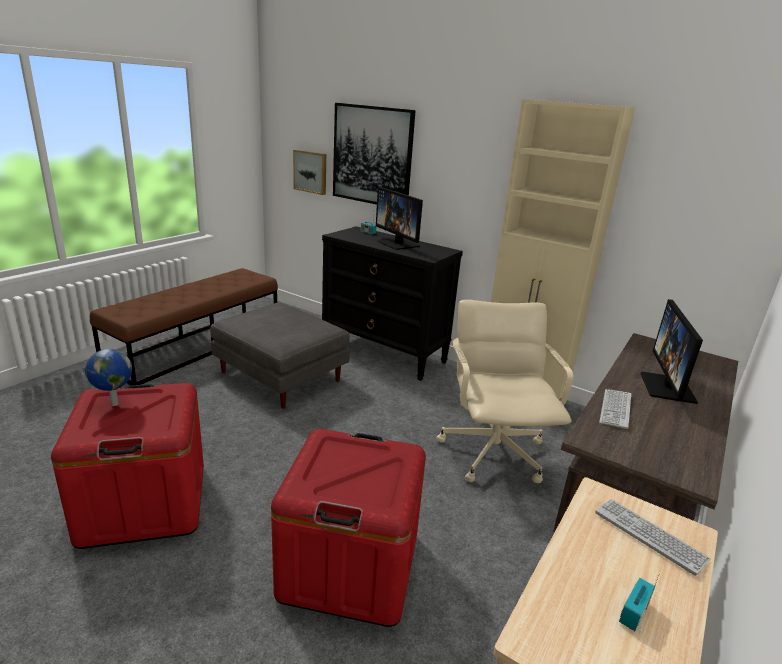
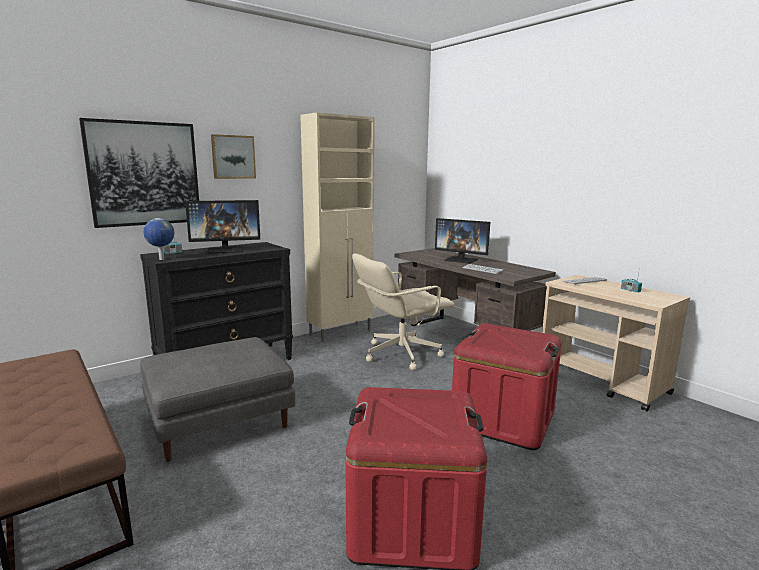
camera: 70 degrees left, 10 degrees down
globe [85,349,132,406] -> globe moved to [143,218,174,260]
picture [293,149,326,195] -> picture moved to [211,134,256,179]
beige office chair [436,300,573,483] -> beige office chair turned 45 degrees counterclockwise [352,254,454,370]

